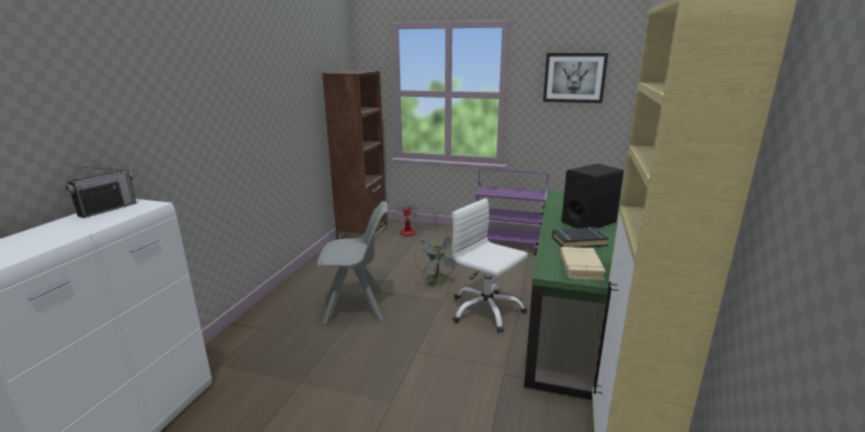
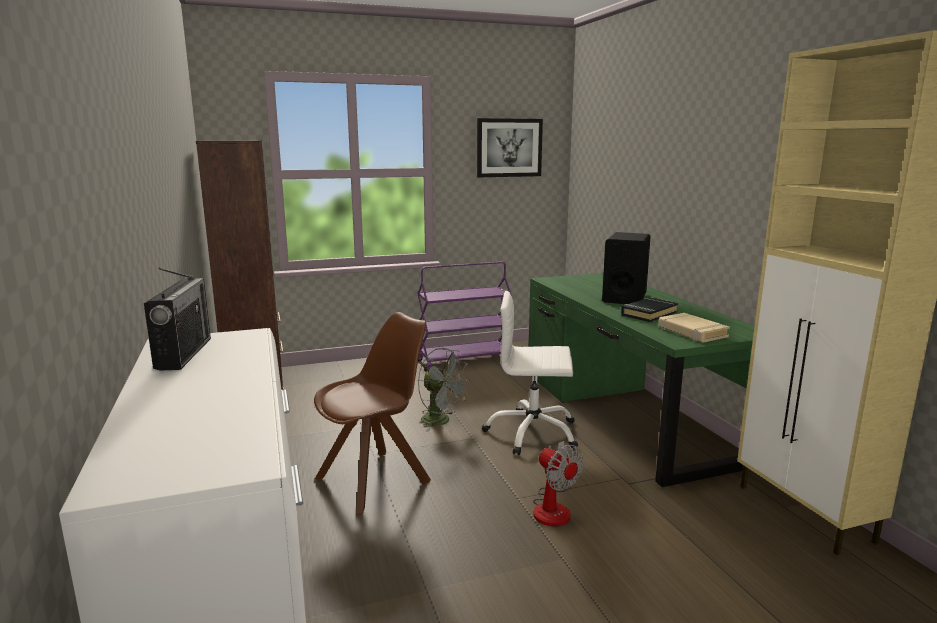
camera: 35 degrees left, 5 degrees down
grey chair [317,201,388,325] -> brown chair [314,312,431,513]
fan [397,201,437,236] -> fan moved to [533,441,584,526]

